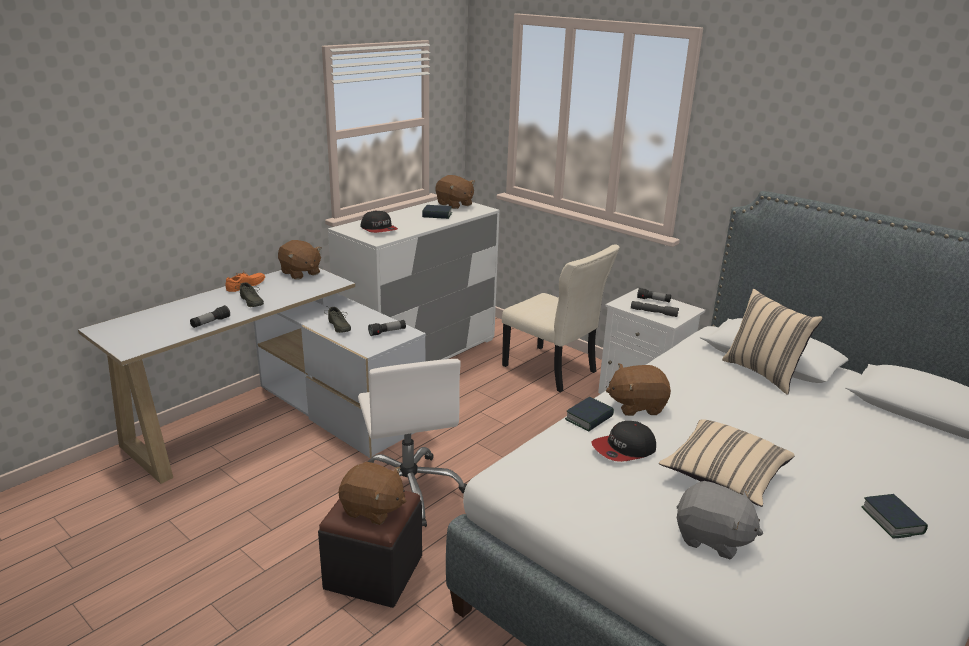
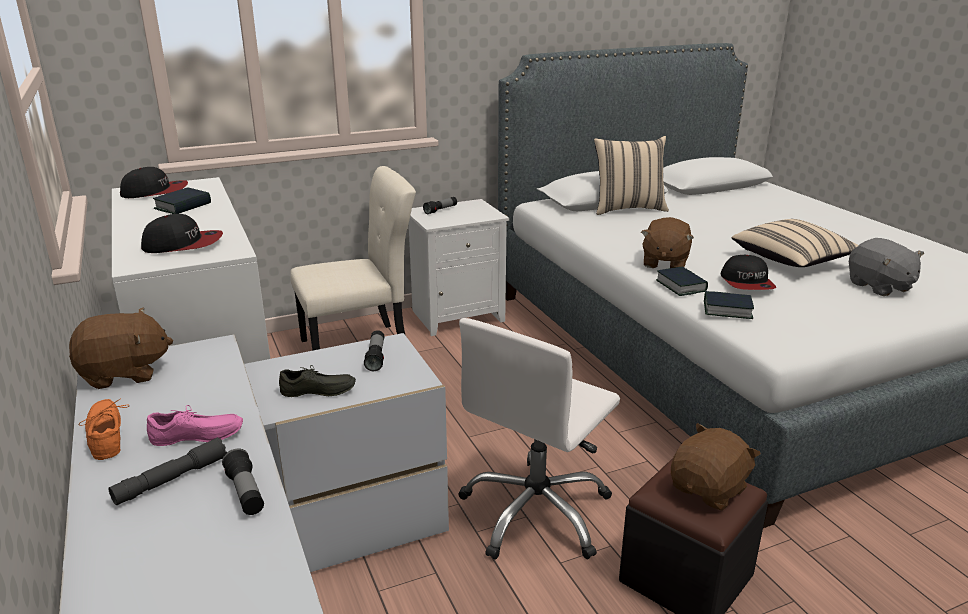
camera: 65 degrees left, 0 degrees up
grey shoe [235,281,264,307] -> pink shoe [147,405,243,446]
white office chair [358,359,467,527] -> white office chair turned 120 degrees clockwise [459,318,620,560]
brown plush toy [435,175,475,209] -> cap [120,167,188,198]
grey flashlight [631,301,679,317] -> grey flashlight moved to [108,437,227,505]
grey plush toy [677,481,763,559] -> grey plush toy turned 105 degrees clockwise [849,238,924,296]
book [861,494,928,538] -> book moved to [704,291,754,319]

